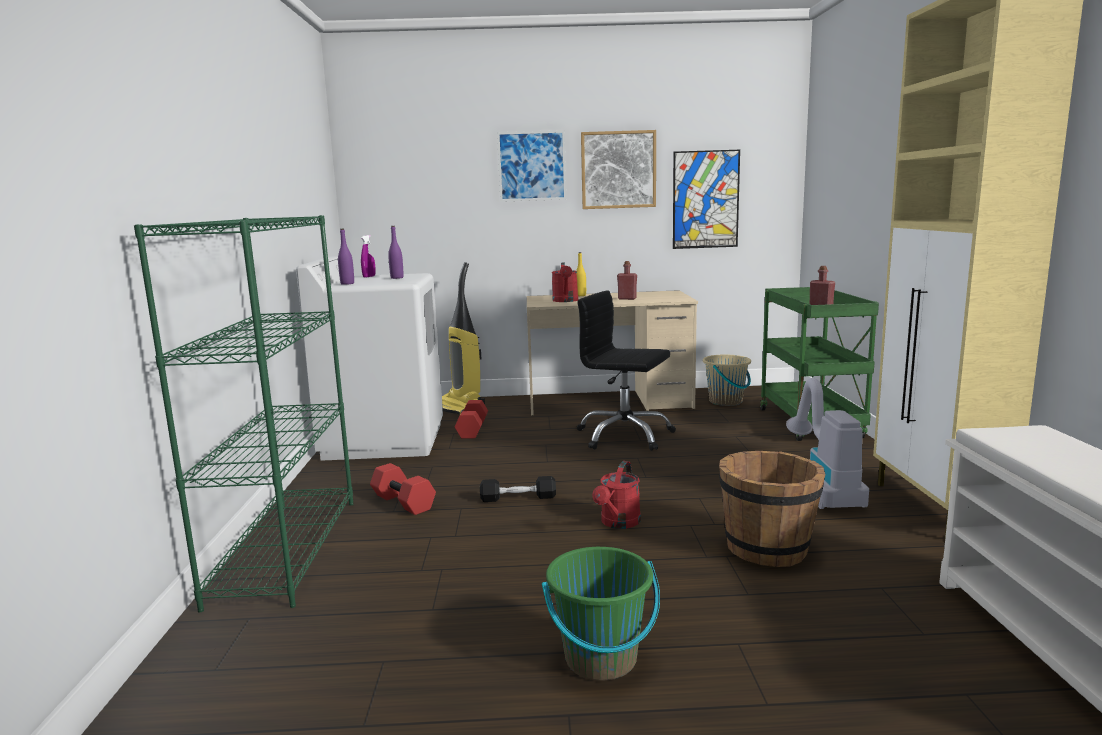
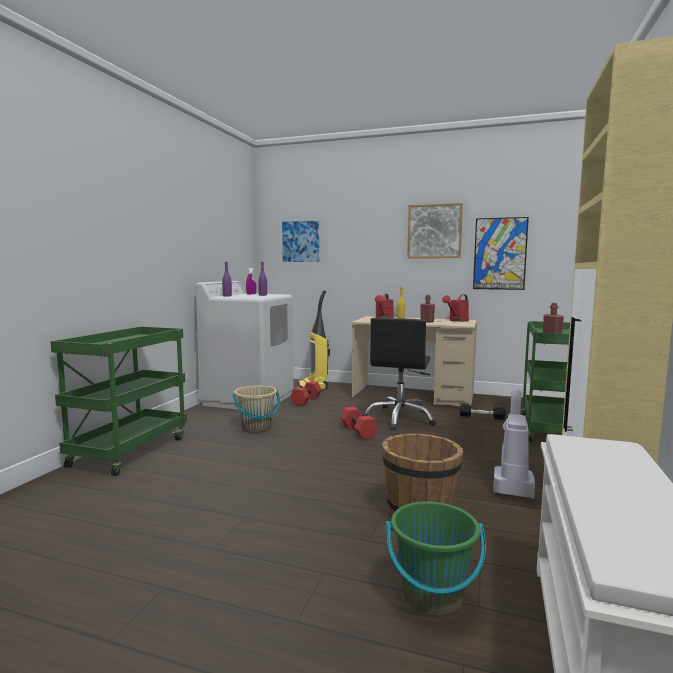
camera: 20 degrees right, 5 degrees down
green bookcase [134,215,353,613] -> green cart [51,326,187,476]
red dumbbell [370,463,436,515] -> red dumbbell moved to [340,407,378,440]
black dumbbell [480,476,556,502] -> black dumbbell moved to [459,404,506,420]
picture [497,130,566,202] -> picture moved to [281,219,321,264]
green bucket [542,547,660,681] -> green bucket moved to [386,501,486,616]
black office chair [577,291,676,451] -> black office chair turned 120 degrees counterclockwise [362,318,436,431]
red watering can [592,461,641,529] -> red watering can moved to [442,294,469,322]
beige bucket [703,354,751,406] -> beige bucket moved to [233,385,280,433]

